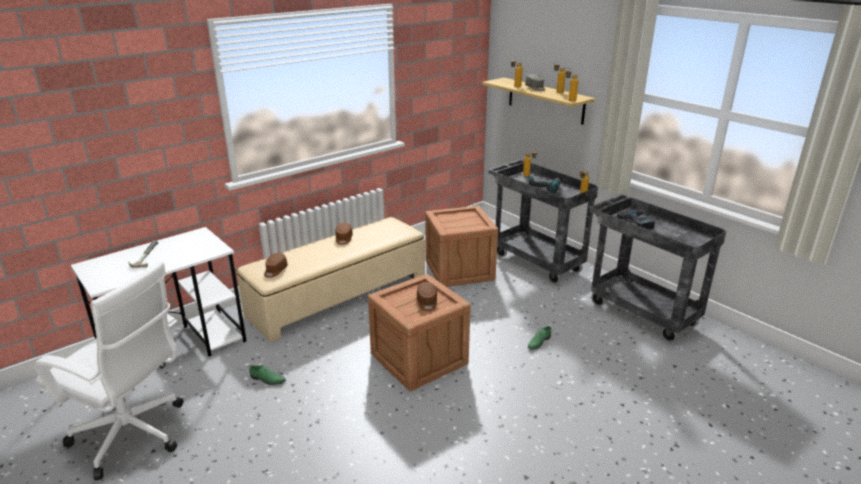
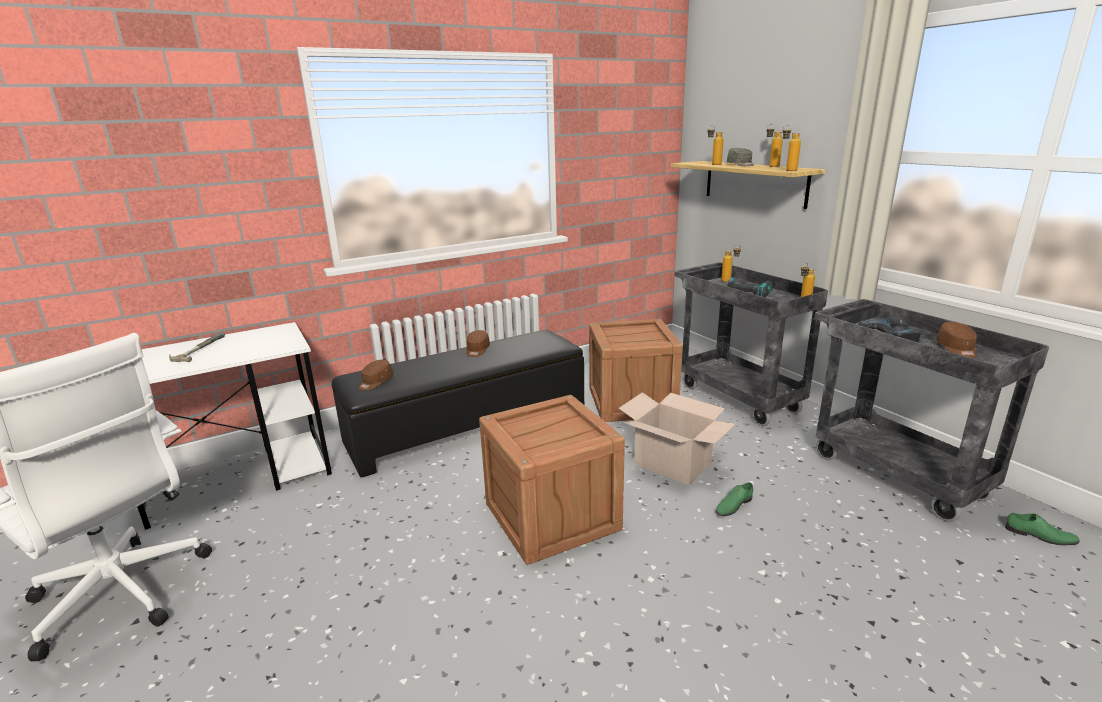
camera: 10 degrees right, 5 degrees down
beige bench [237,217,425,342] -> black bench [332,330,584,477]
green shoe [249,365,286,385] -> green shoe moved to [1005,513,1080,545]
brown cap [417,282,437,311] -> brown cap moved to [936,322,977,358]
none -> cardboard box [619,392,735,485]

